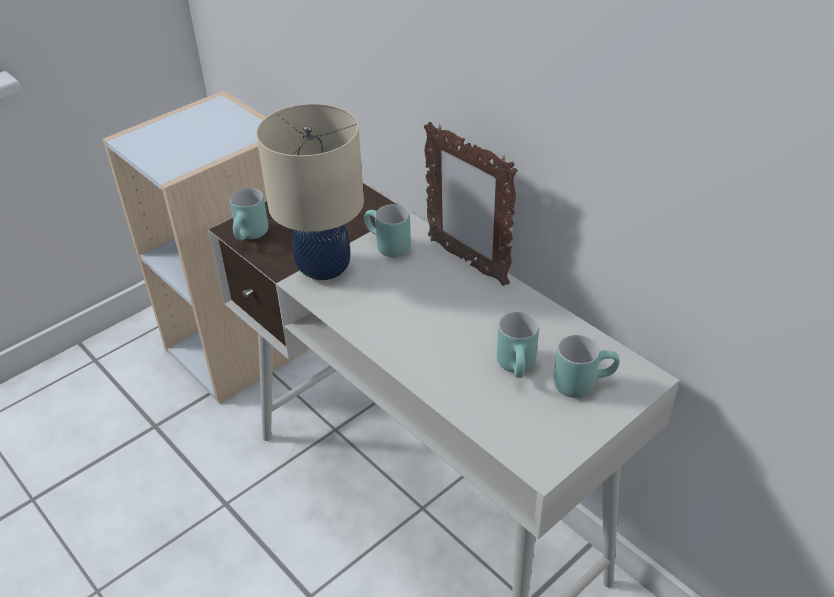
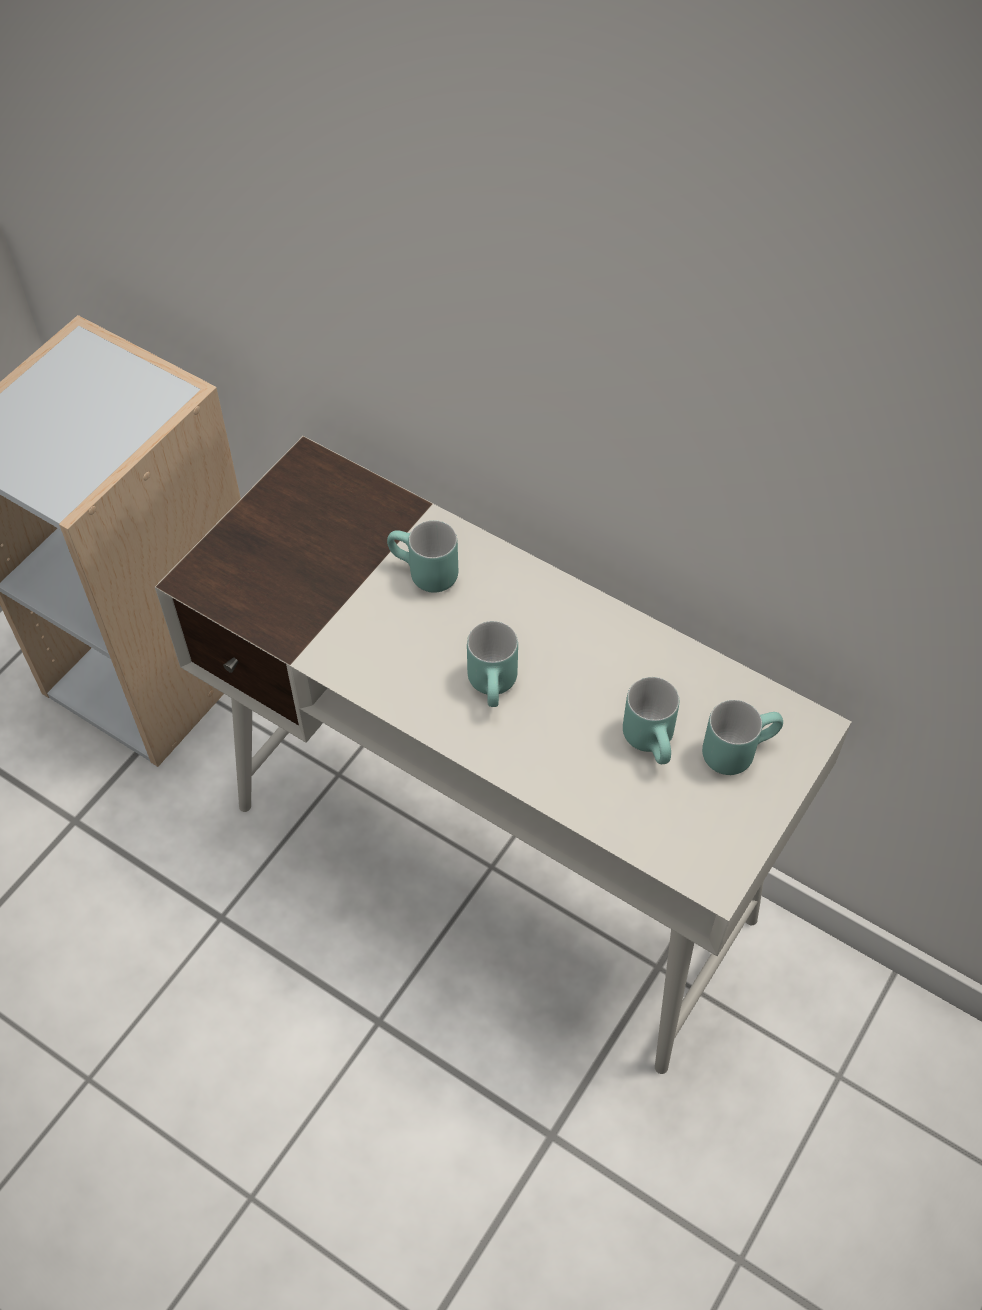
camera: 15 degrees left, 15 degrees up
turquoise mug [230,188,268,241] -> turquoise mug moved to [467,621,518,707]
beige table lamp [256,104,364,280] -> none
picture frame [424,122,518,286] -> none

